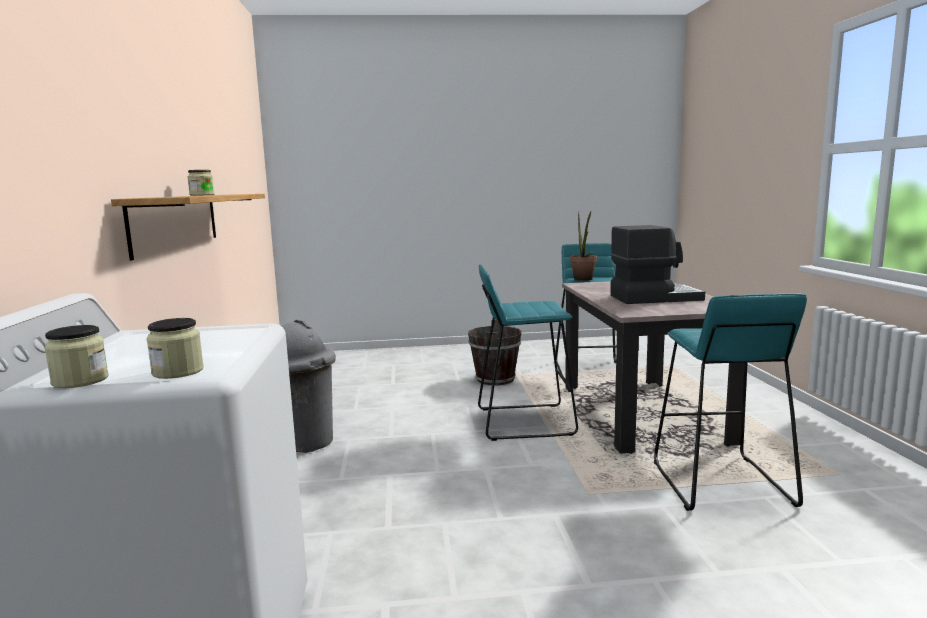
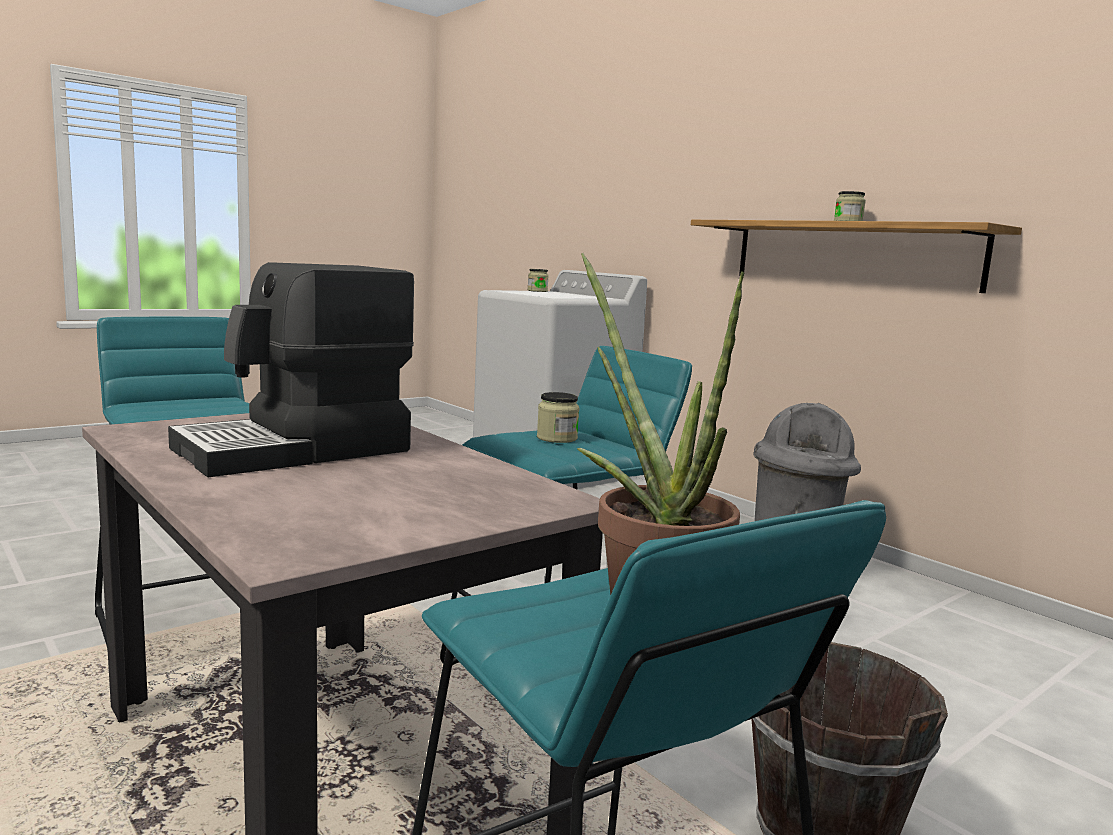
camera: 145 degrees right, 0 degrees up
jar [146,318,204,379] -> jar moved to [537,392,579,443]

